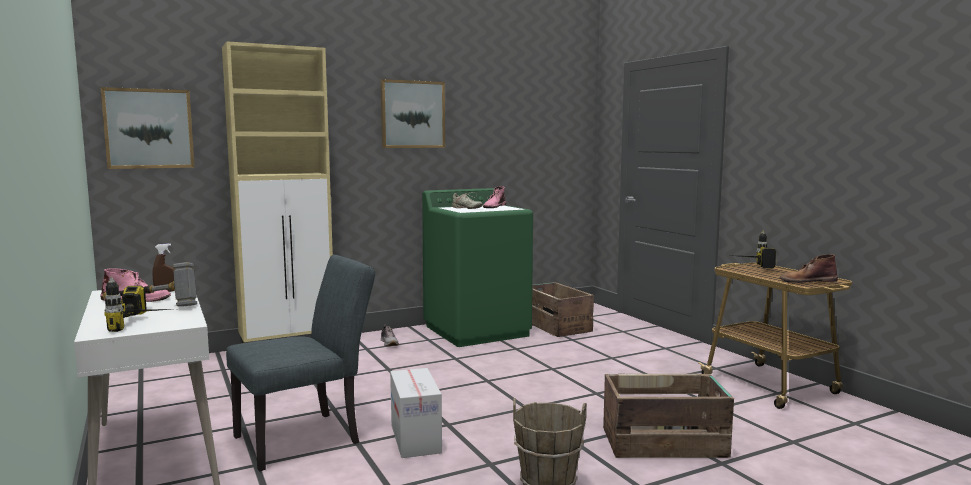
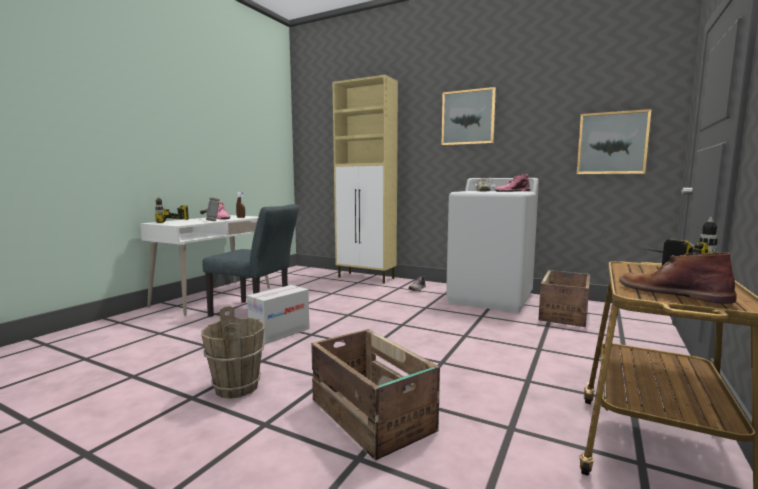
camera: 55 degrees right, 0 degrees up
picture [101,87,195,169] -> picture moved to [577,109,651,174]
green washing machine [422,188,533,347] -> white washing machine [446,178,539,313]

